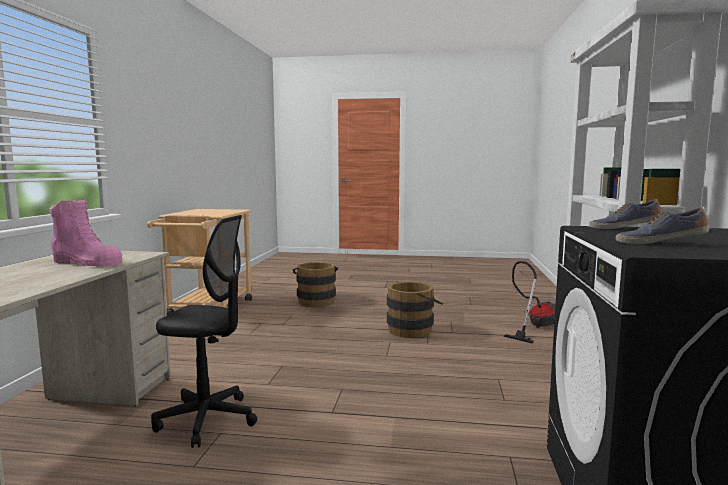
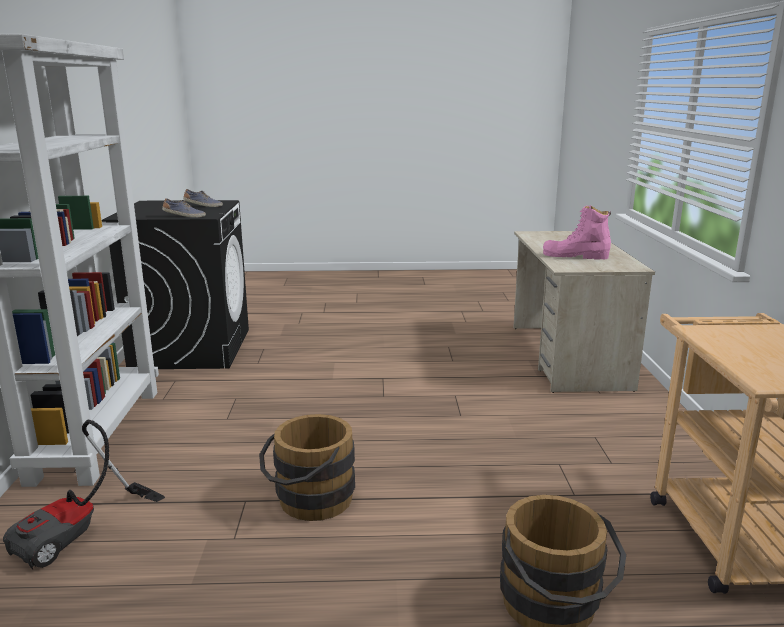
camera: 170 degrees right, 10 degrees up
black office chair [151,215,257,448] -> none

